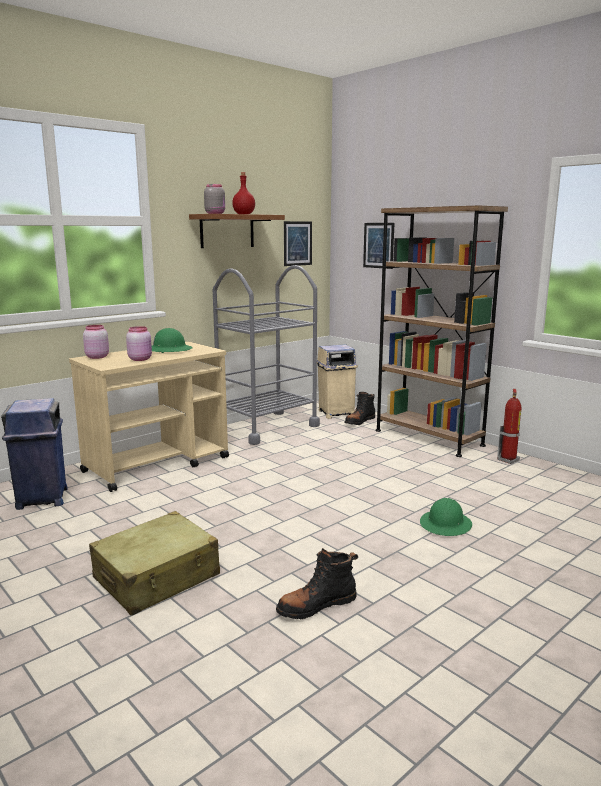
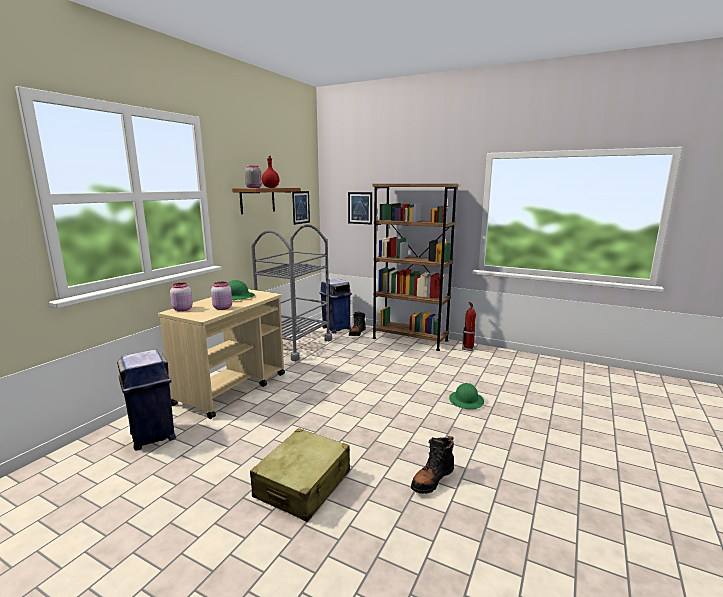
camera: 20 degrees left, 0 degrees up
beige trash can [317,344,358,419] -> blue trash can [319,279,352,333]

